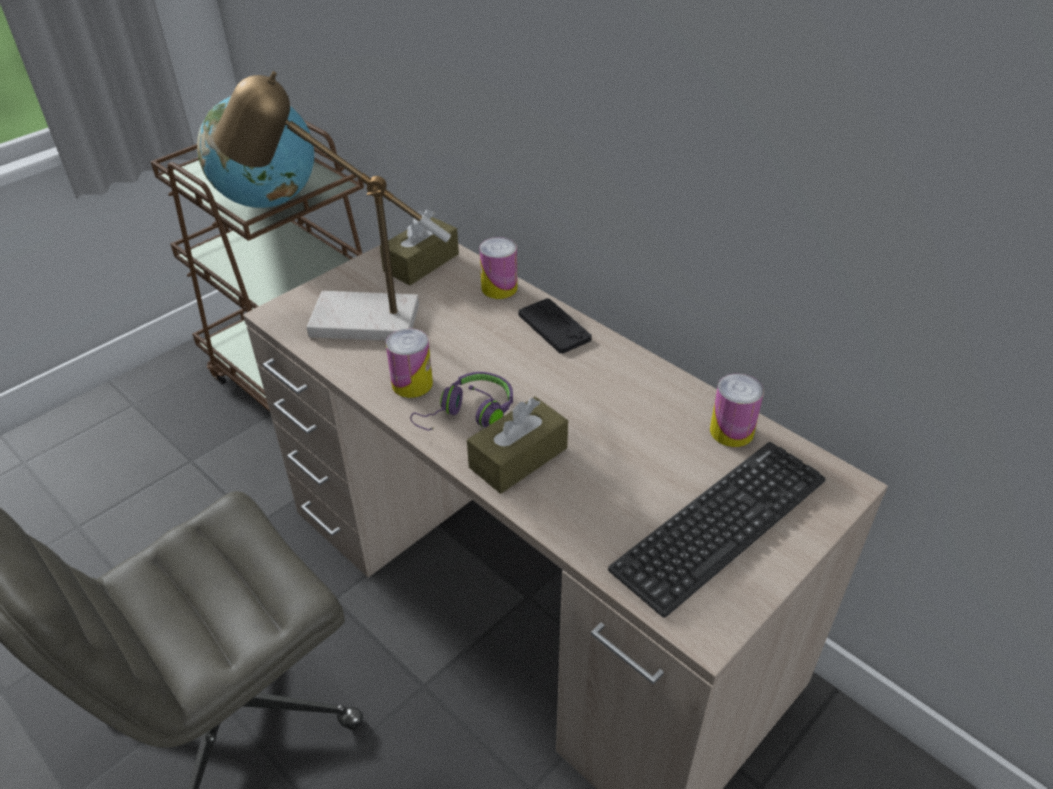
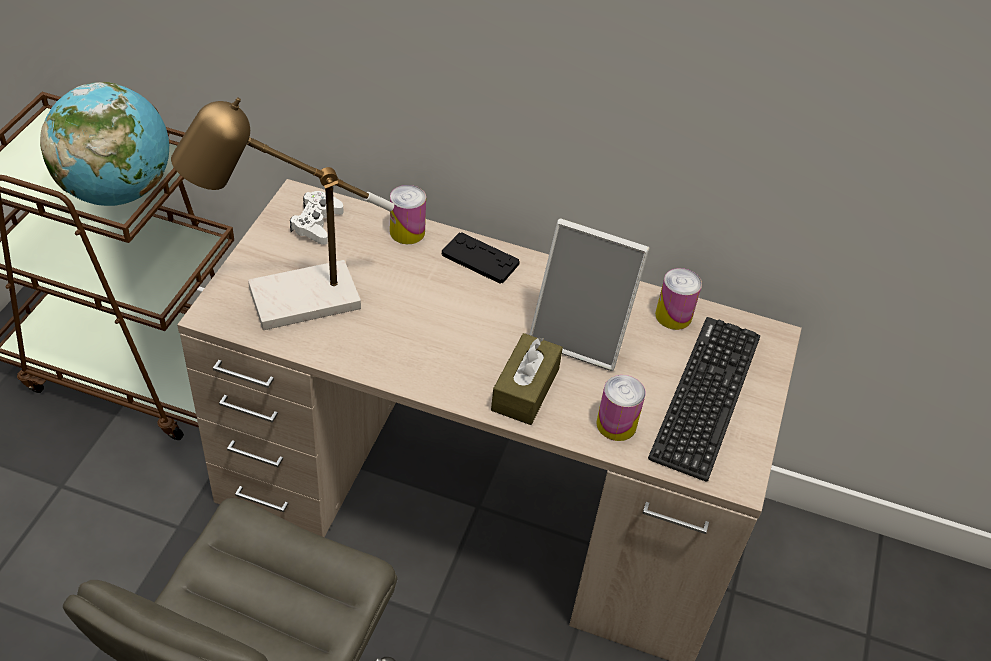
camera: 30 degrees left, 5 degrees up
brown tissue box [380,209,459,285] -> white game controller [290,191,344,245]
can [386,328,433,398] -> can moved to [597,375,646,441]
purple headphones [410,372,513,431] -> none
none -> picture frame [529,218,650,371]

